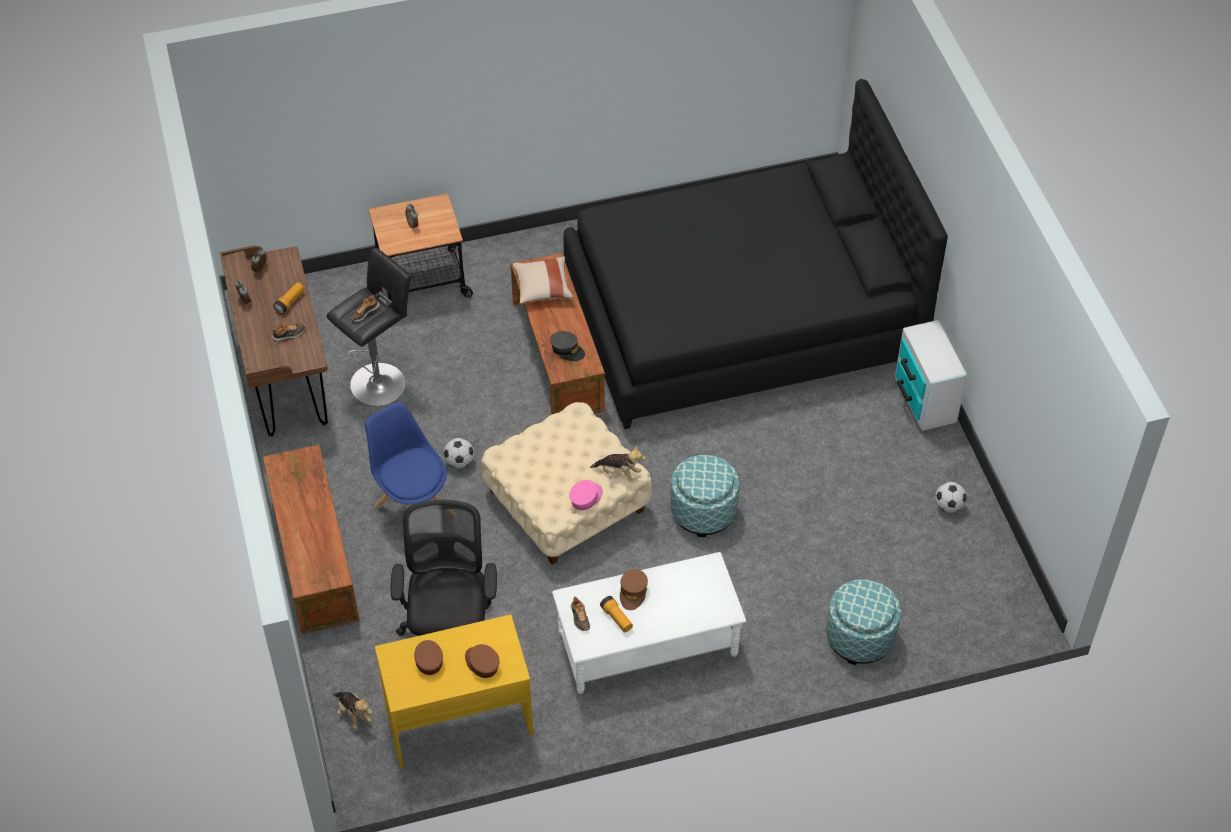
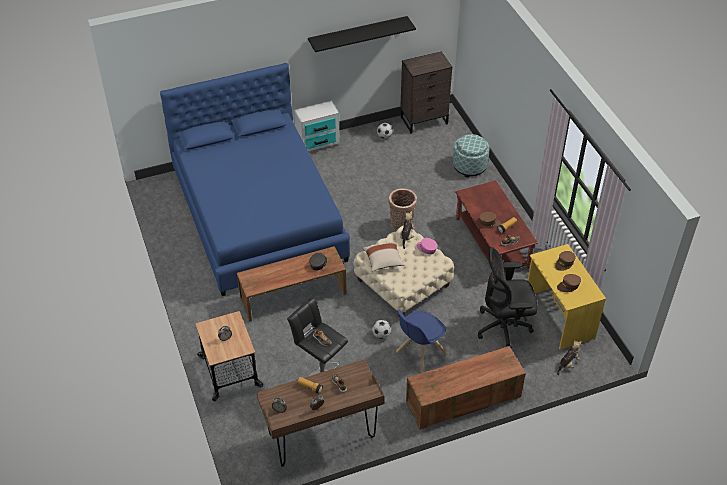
camera: 95 degrees left, 5 degrees down
beige pillow [513,257,573,304] -> beige pillow moved to [363,241,404,272]
white coffee table [552,552,746,694] -> brown coffee table [455,181,538,279]
black bed [563,79,948,429] -> blue bed [160,63,350,296]
ottoman [670,455,739,537] -> basket [389,188,417,231]
none -> black shelf [308,16,416,52]
none -> brown dresser [400,51,452,133]

